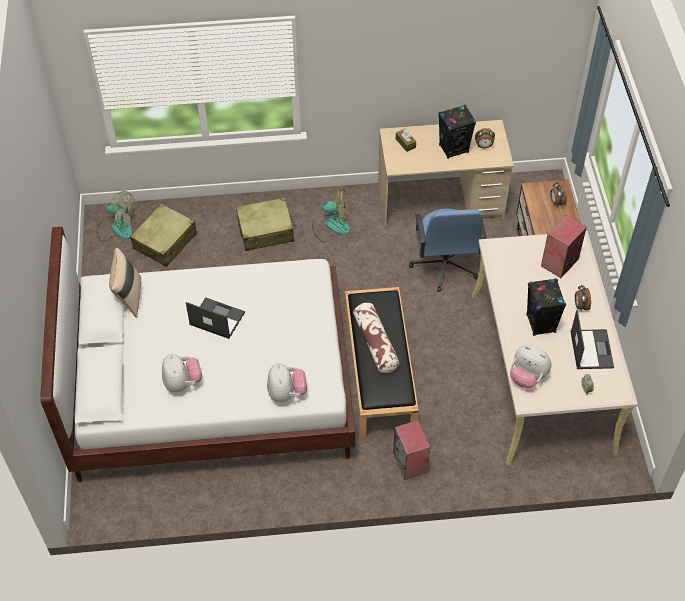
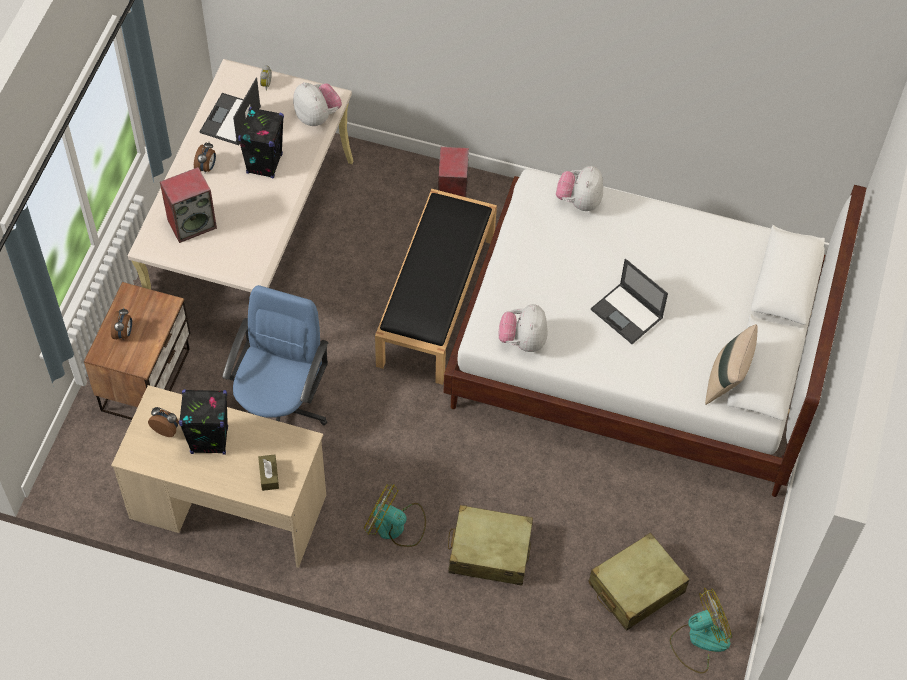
camera: 160 degrees left, 5 degrees up
fan [97,191,136,242] -> fan turned 120 degrees clockwise [670,588,732,674]
plush toy [162,354,202,392] -> plush toy moved to [499,304,548,352]
pillow [353,303,400,373] -> none

